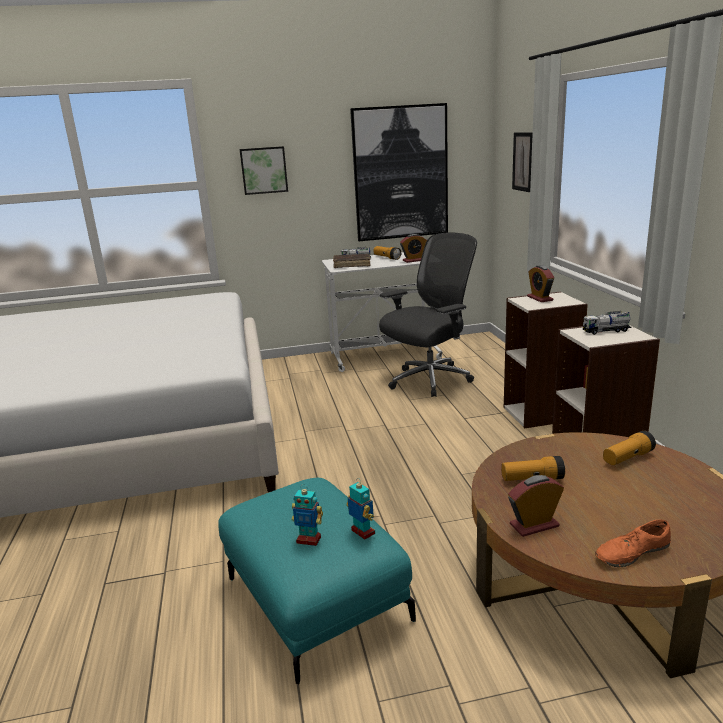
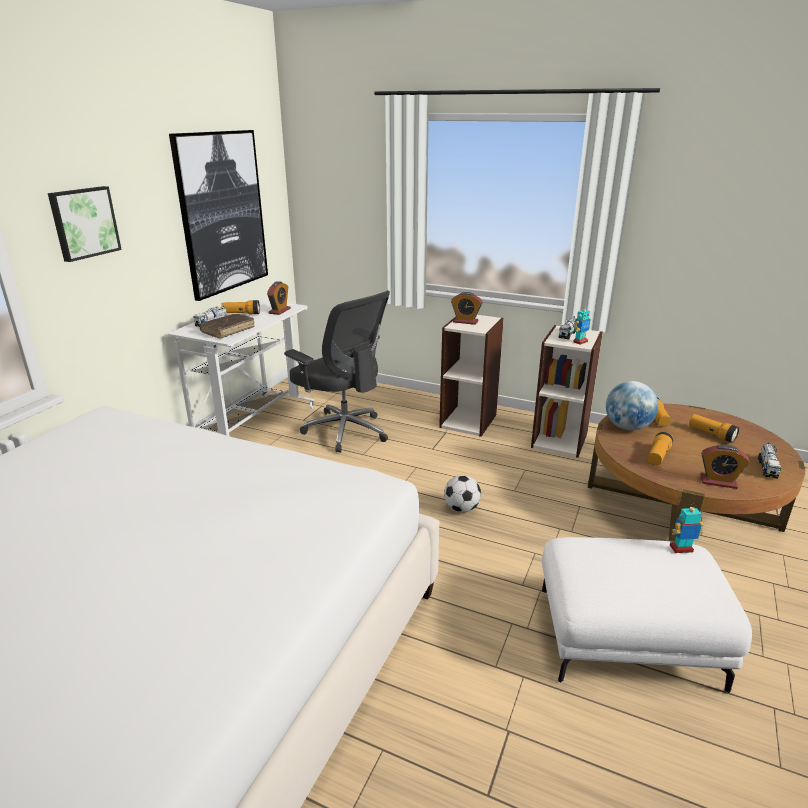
camera: 55 degrees left, 5 degrees up
turquoise ottoman [218,478,416,684] -> white ottoman [542,537,752,693]
toy robot [292,484,323,546] -> toy robot moved to [573,305,590,345]
office chair [379,232,477,397] -> office chair turned 135 degrees clockwise [284,290,390,453]
alarm clock [508,475,564,537] -> alarm clock turned 90 degrees counterclockwise [700,445,750,489]
picture [512,132,533,192] -> none
orange shoe [595,520,671,567] -> toy truck [758,443,782,479]
none -> football [444,475,481,512]
none -> globe [606,381,658,431]
none -> flashlight [689,414,739,443]

